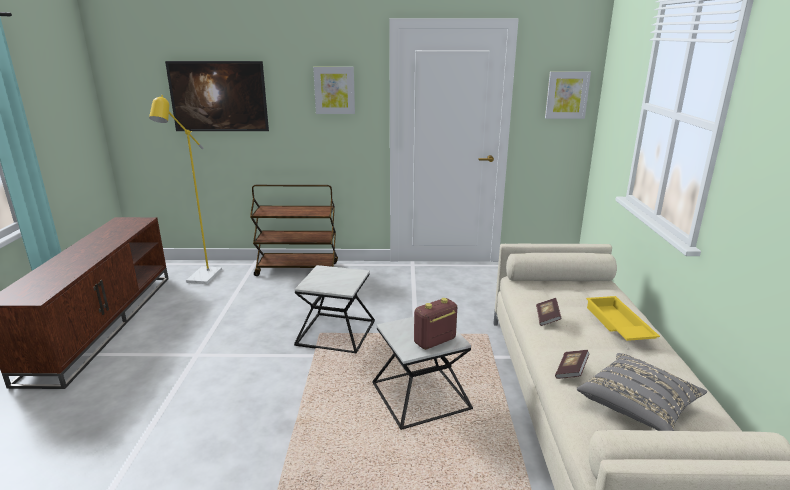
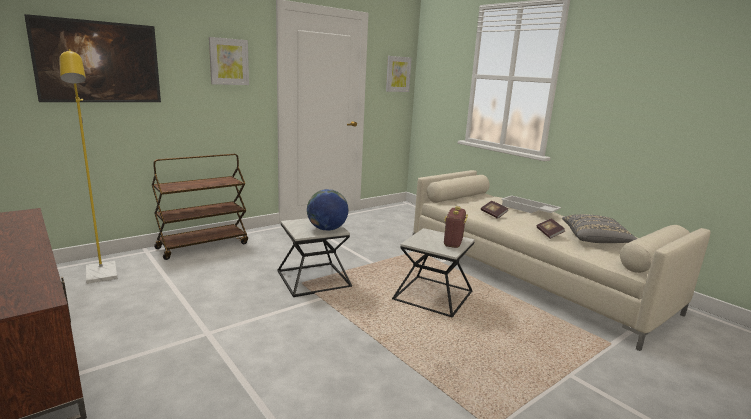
camera: 40 degrees left, 5 degrees down
yellow tray [586,296,660,341] -> white tray [501,195,561,213]
none -> globe [307,189,348,231]

